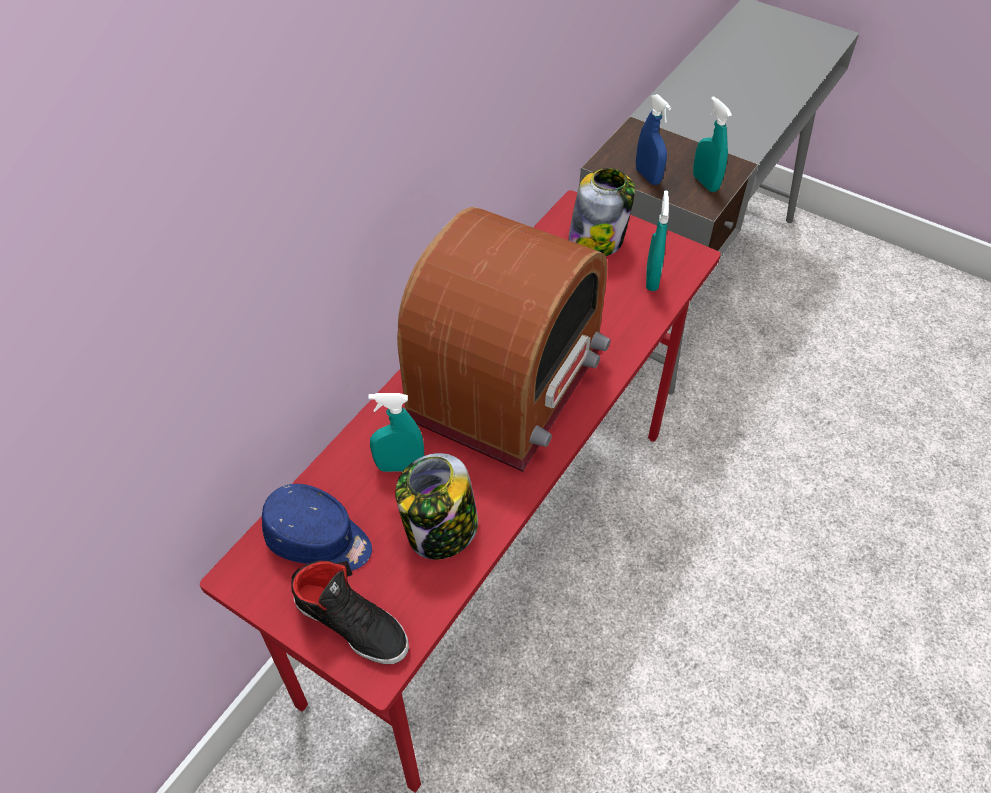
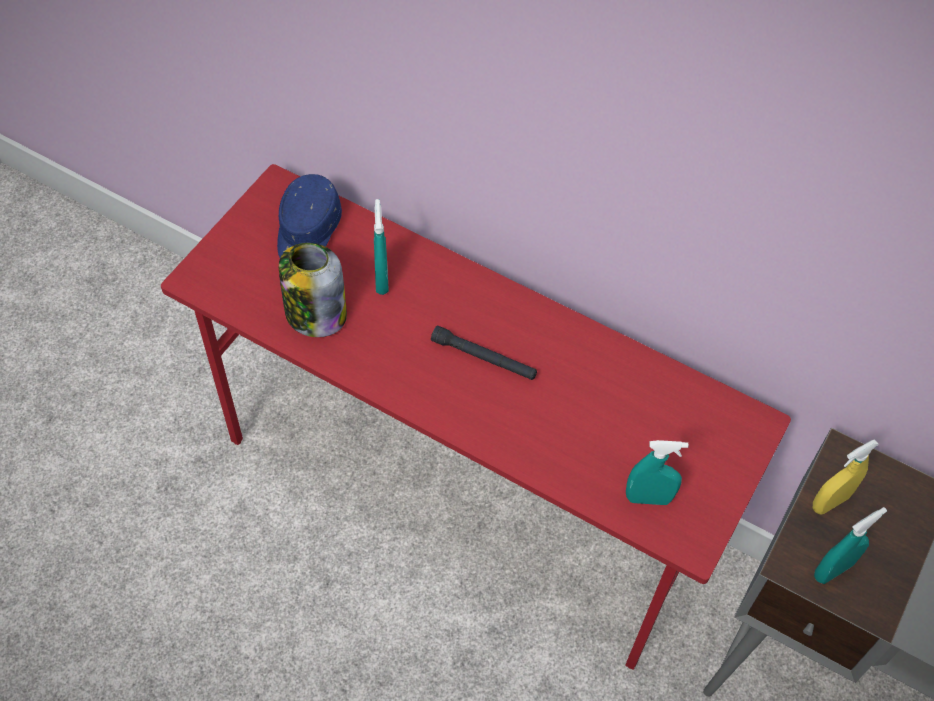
camera: 85 degrees right, 5 degrees up
black shoe [292,561,409,664] -> none
radio [397,207,611,472] -> black flashlight [431,326,537,380]
jar [569,168,635,256] -> none
blue spray bottle [636,94,671,185] -> yellow spray bottle [813,439,878,515]

